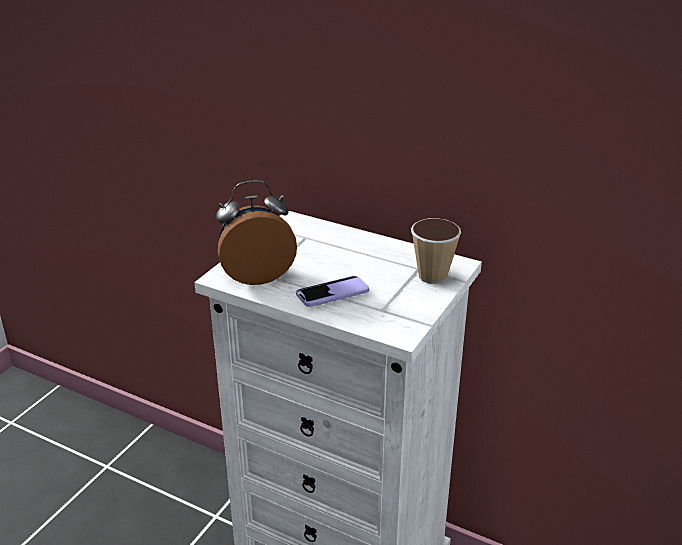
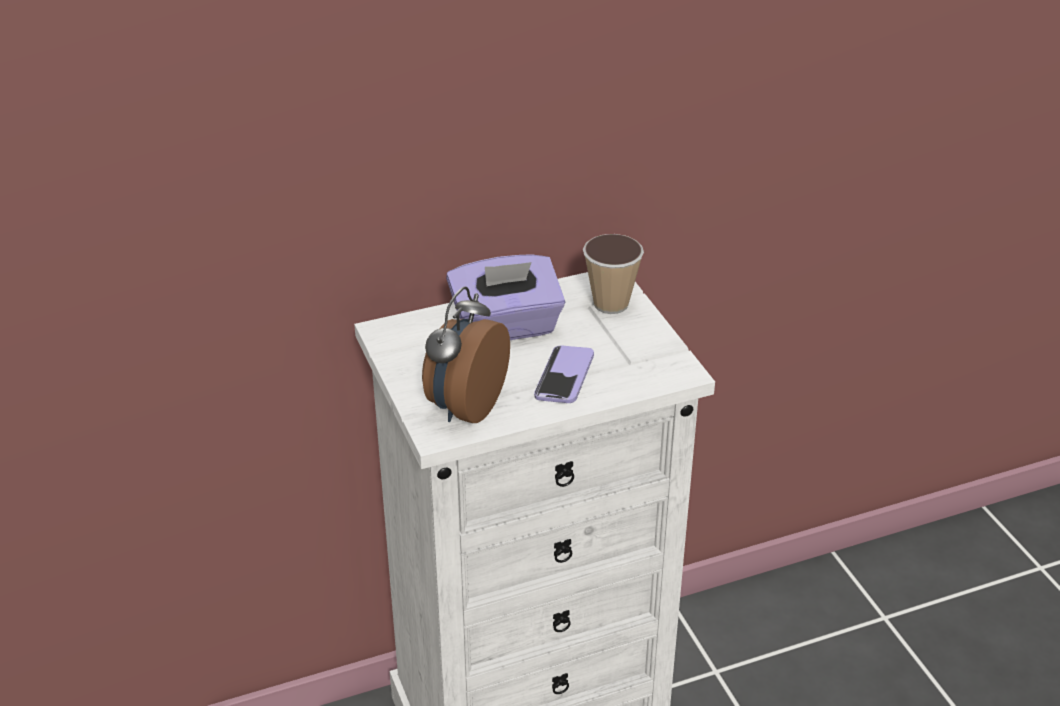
camera: 50 degrees left, 5 degrees up
none -> purple tissue box [446,254,565,340]

